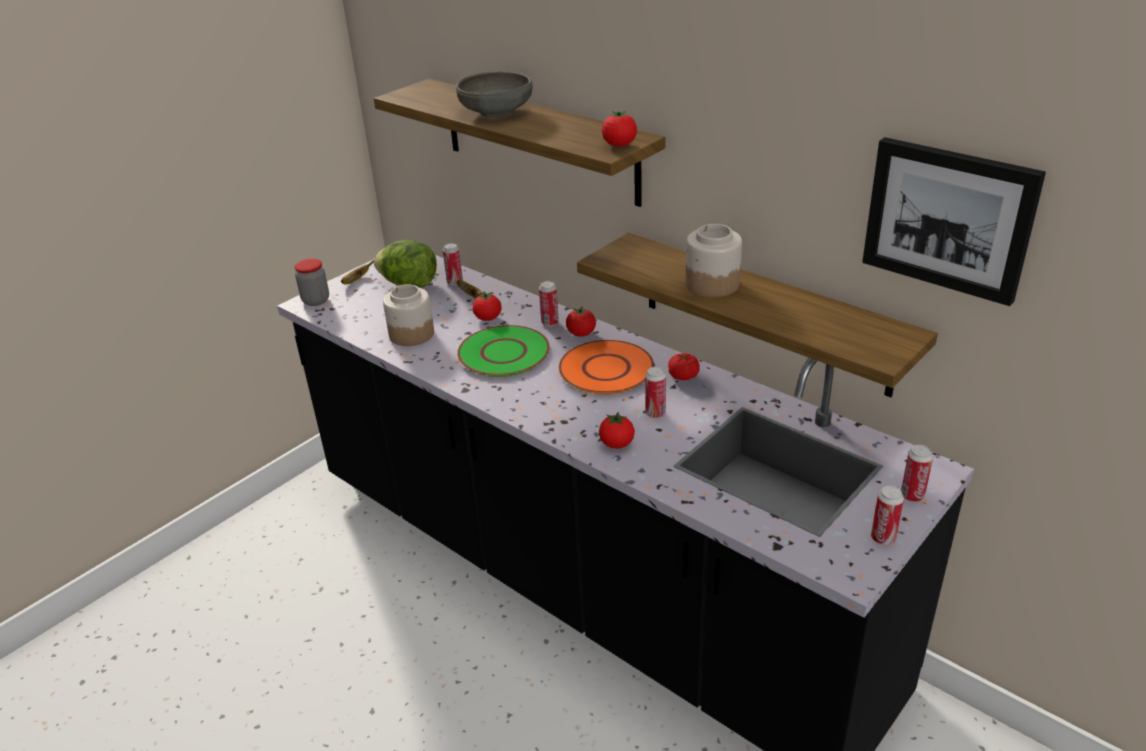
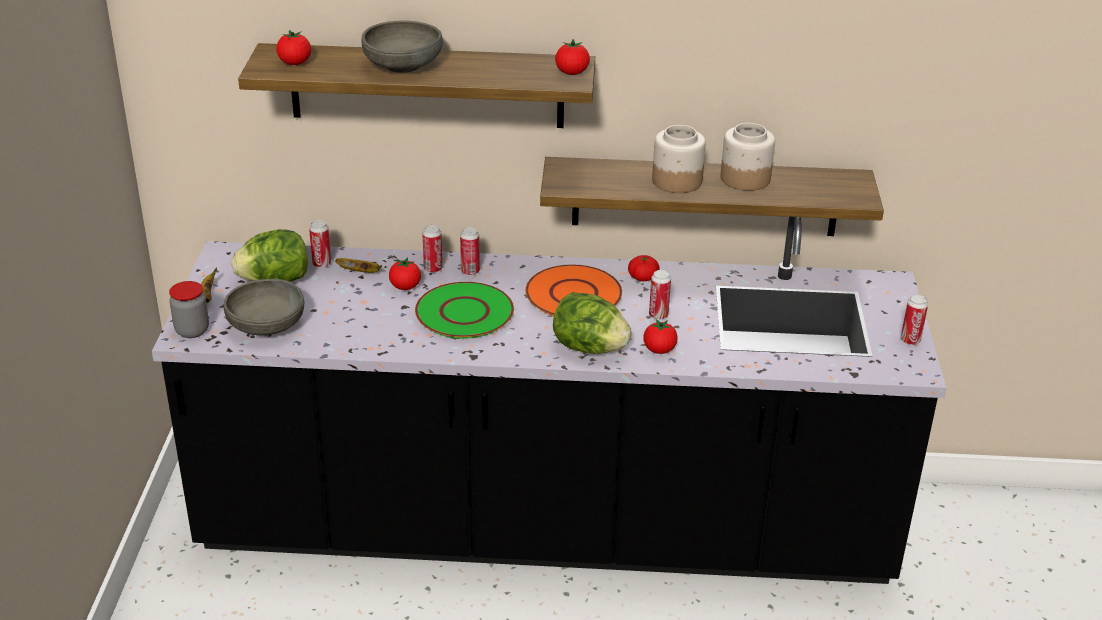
camera: 40 degrees left, 0 degrees up
jar [383,284,434,346] -> jar moved to [721,123,775,191]
tomato [566,306,596,337] -> tomato moved to [276,30,311,65]
picture [862,137,1046,306] -> none
can [901,445,933,502] -> can moved to [422,225,443,273]
none -> grey bowl [223,279,304,336]
none -> lettuce [553,292,632,354]

